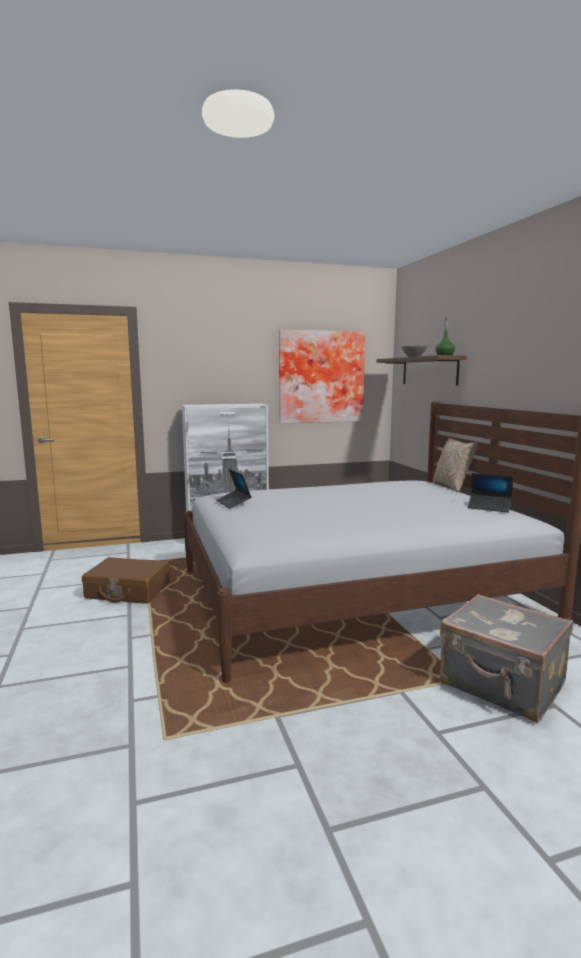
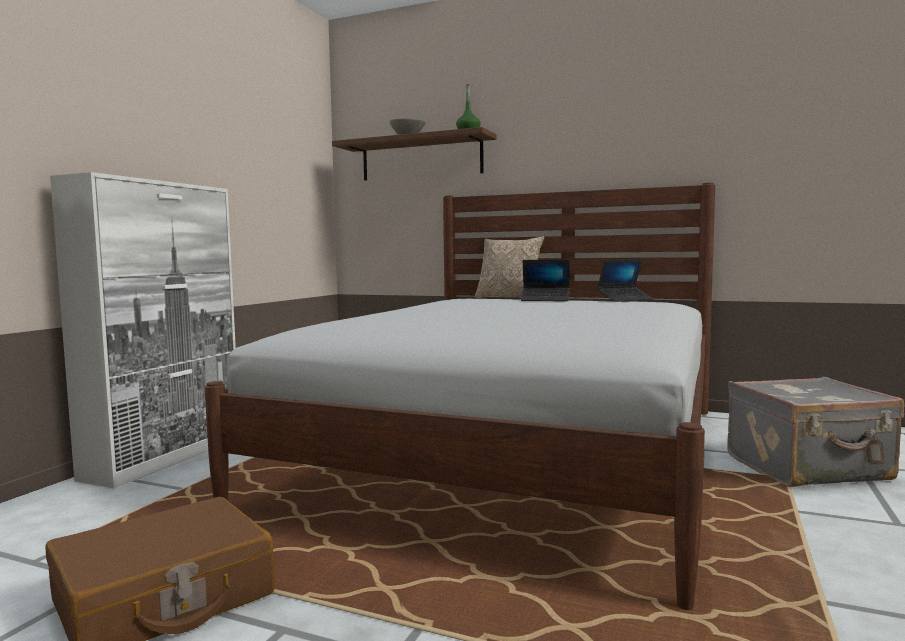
camera: 50 degrees left, 5 degrees down
laptop [216,469,252,509] -> laptop moved to [521,260,570,301]
picture [279,330,365,424] -> none

